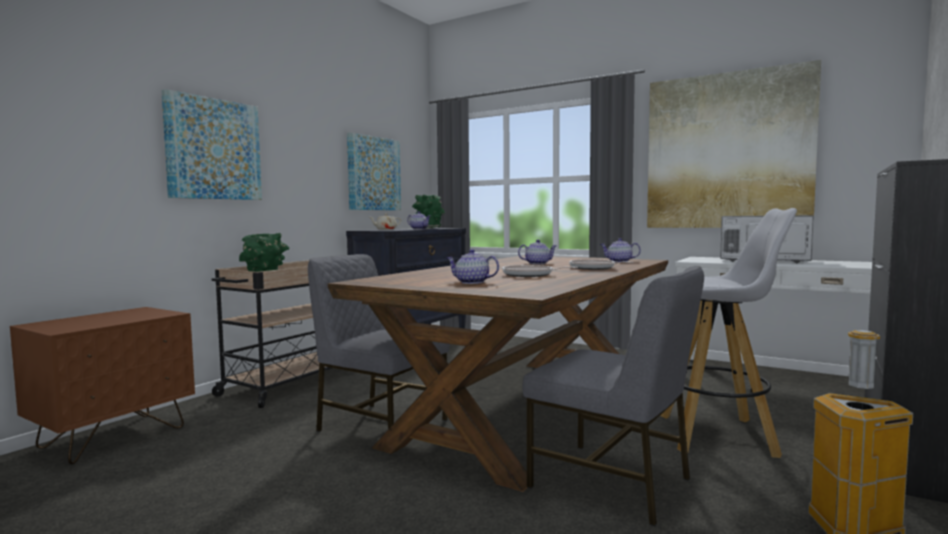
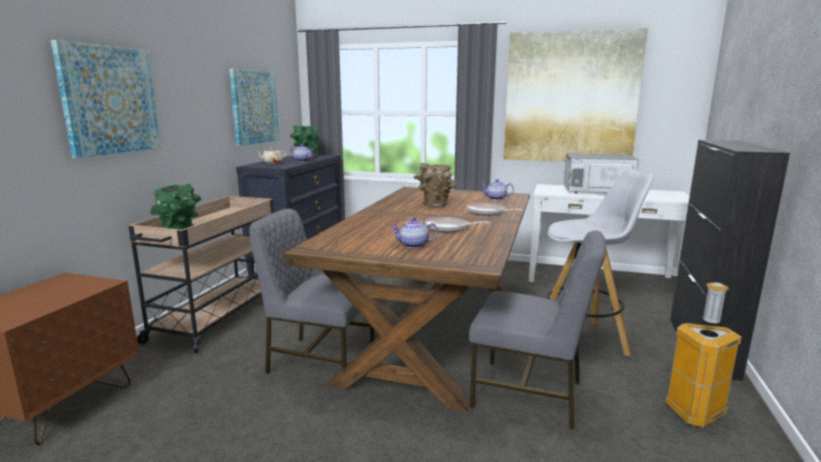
camera: 15 degrees left, 10 degrees up
teapot [518,240,556,265] -> brown vase [414,163,456,206]

